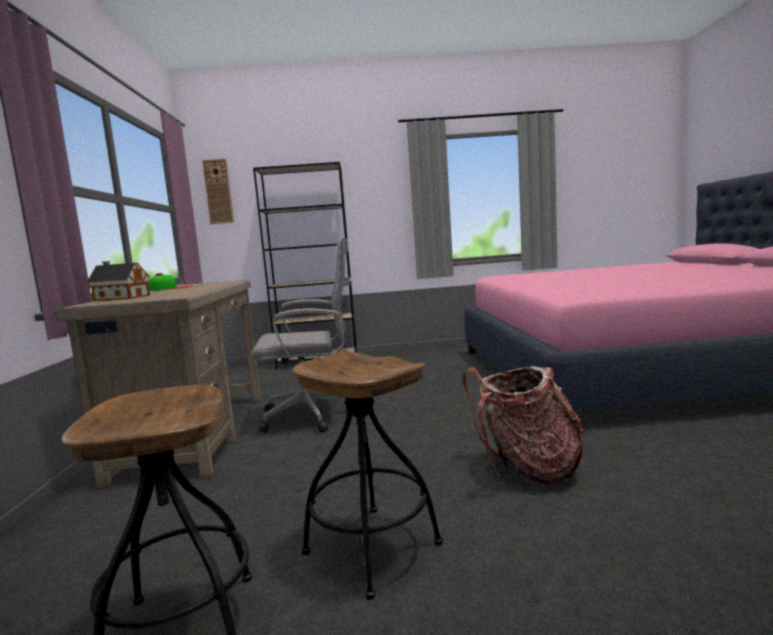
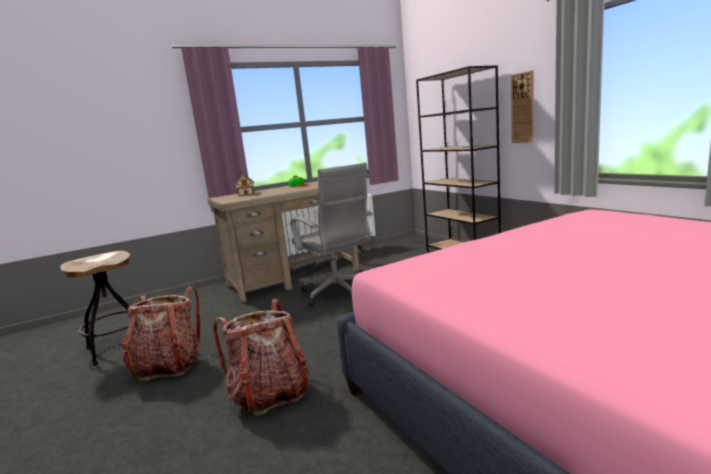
camera: 65 degrees right, 5 degrees up
wall clock [202,159,234,224] -> wall clock moved to [511,71,533,143]
brown stool [292,352,443,600] -> backpack [122,286,200,381]

